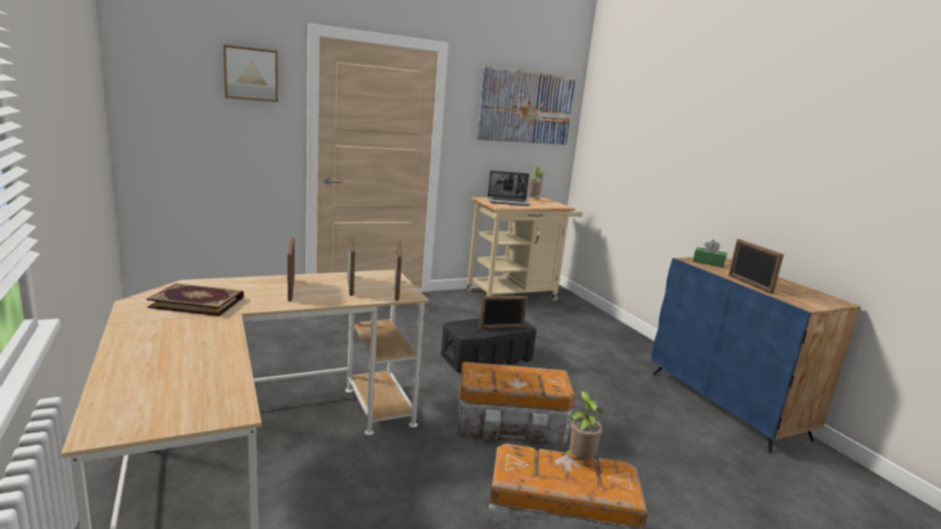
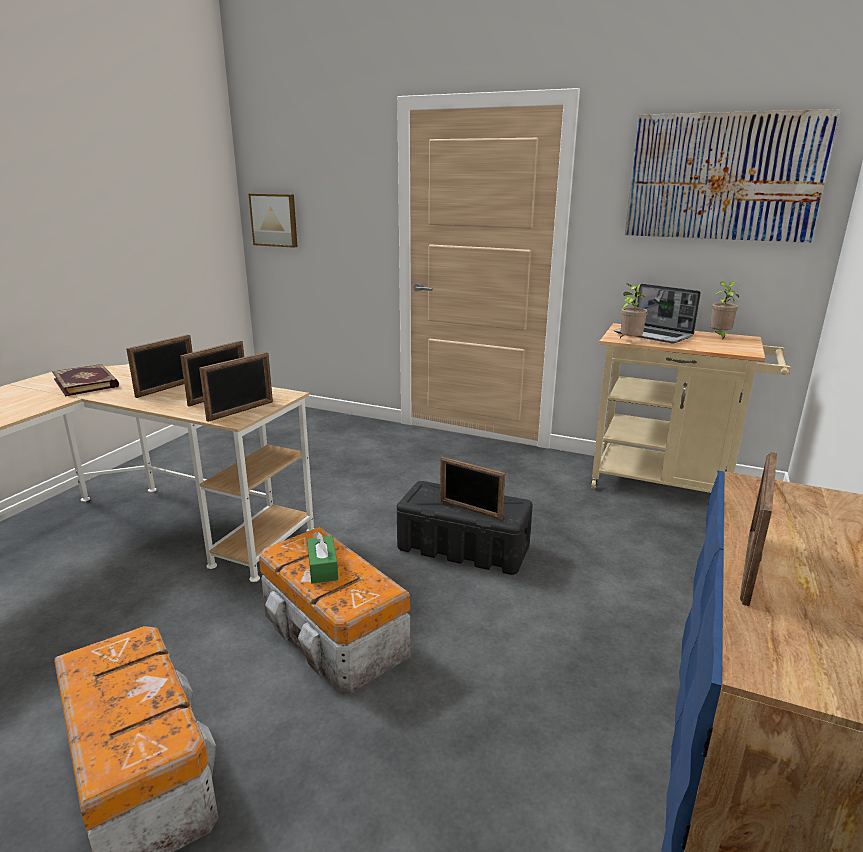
camera: 50 degrees right, 5 degrees up
picture [223,45,278,102] -> picture moved to [249,194,297,248]
potted plant [562,390,604,459] -> potted plant moved to [620,283,648,338]
green tissue box [693,240,727,268] -> green tissue box moved to [307,532,338,584]

